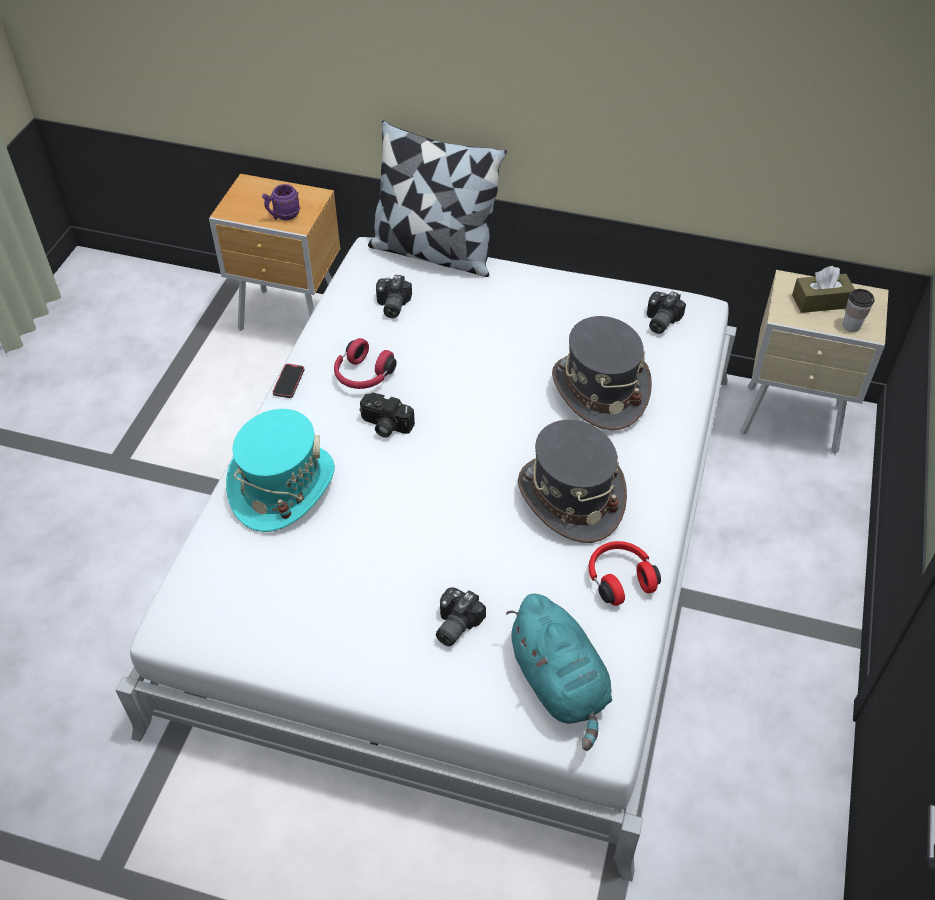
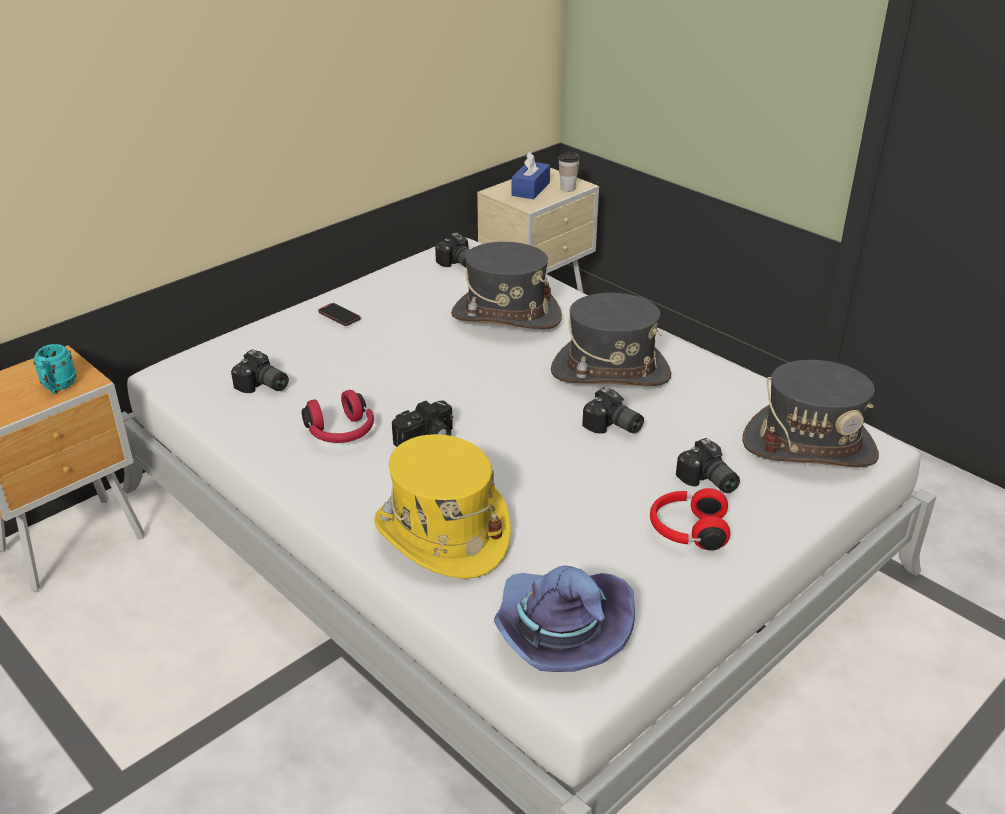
camera: 60 degrees left, 15 degrees down
turquoise hat [226,409,335,532] -> yellow hat [374,434,511,579]
purple mug [262,184,300,220] -> turquoise mug [34,344,76,394]
phone [273,364,304,398] -> phone moved to [318,303,361,326]
pillow [368,120,507,277] -> none
turquoise plush toy [506,594,612,751] -> grey hat [742,360,879,467]
red headphones [589,541,661,606] -> red headphones moved to [650,488,730,550]
brown tissue box [792,266,855,313] -> blue tissue box [512,152,550,199]
none -> purple hat [494,565,635,672]
none -> camera [582,387,644,434]

